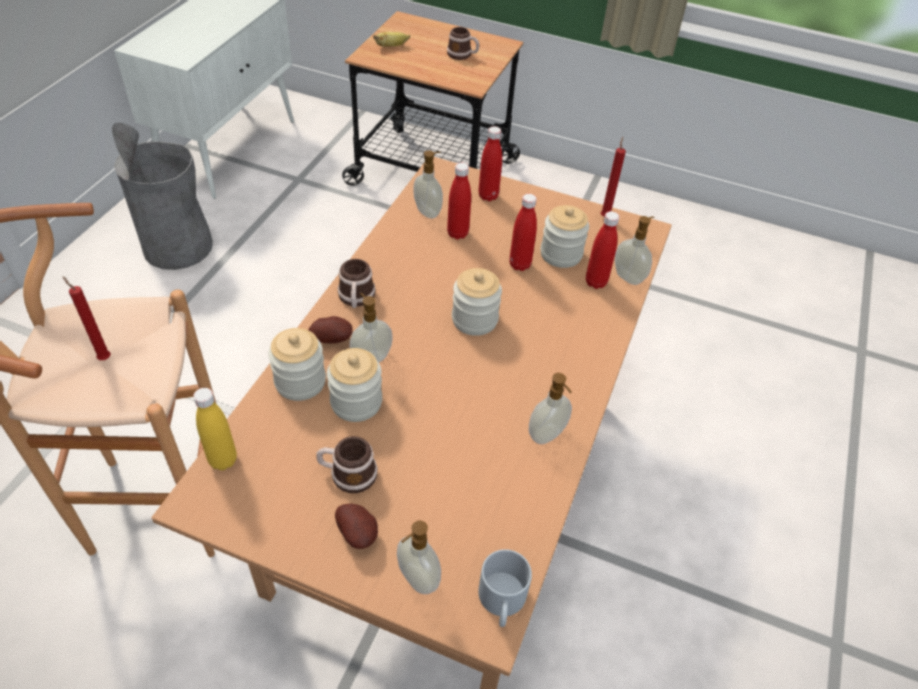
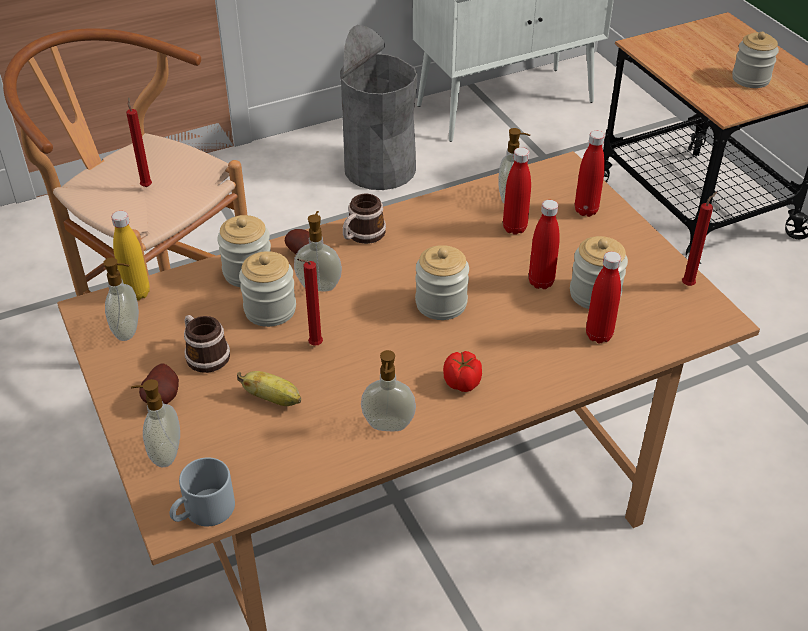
camera: 45 degrees right, 5 degrees down
banana [373,32,410,47] -> banana moved to [237,371,301,406]
mug [447,27,479,60] -> jar [732,32,779,88]
soap dispenser [615,216,654,285] -> soap dispenser moved to [103,258,139,341]
none -> red candle [297,259,323,346]
none -> tomato [443,351,482,392]

